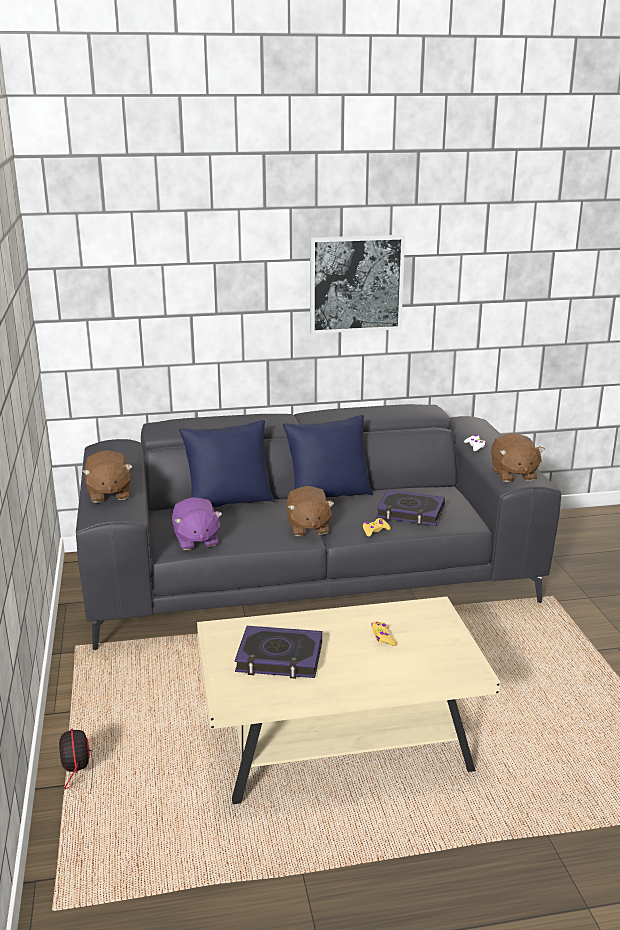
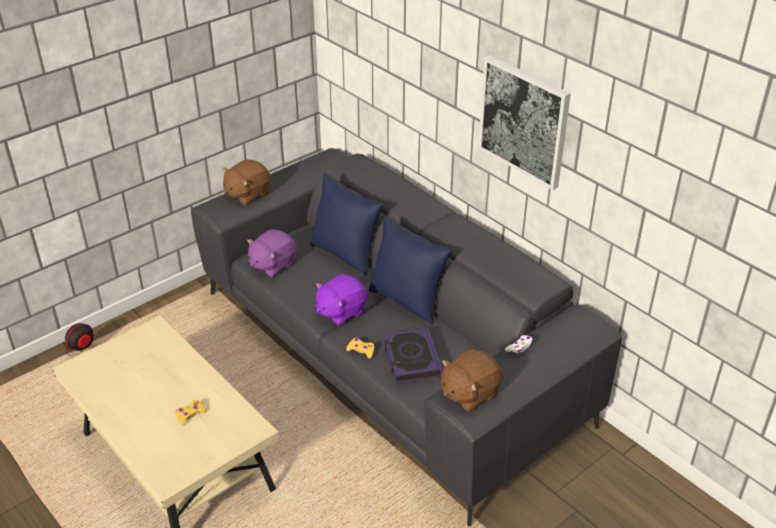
camera: 60 degrees right, 15 degrees up
book [235,626,322,679] -> none
brown plush toy [286,486,335,536] -> purple plush toy [316,274,368,326]

